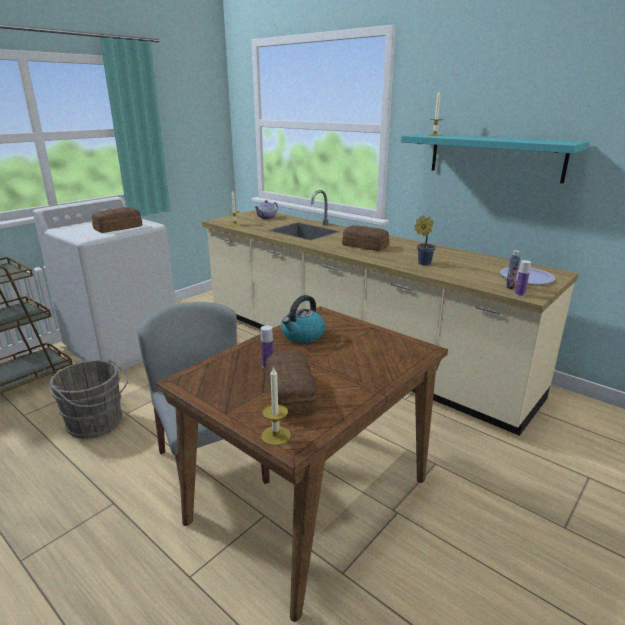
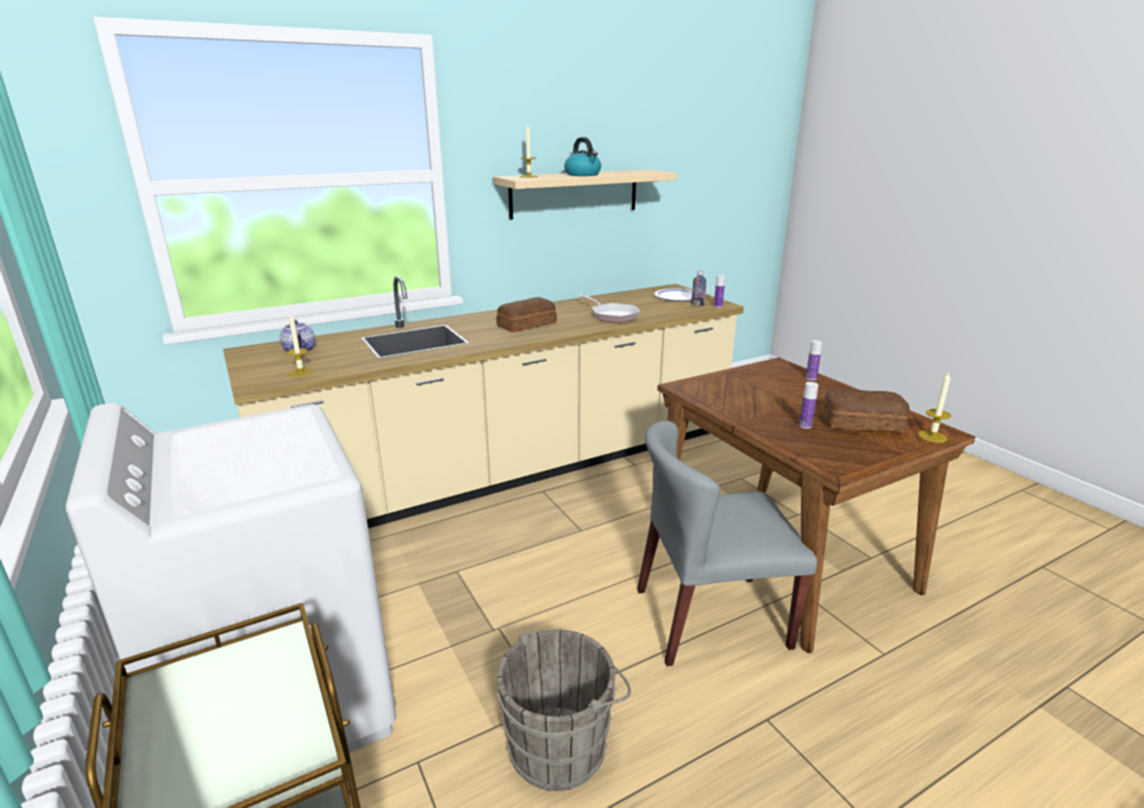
camera: 70 degrees left, 0 degrees up
bread [92,207,142,233] -> none
kettle [281,295,325,343] -> kettle moved to [564,137,601,176]
turquoise shelf [401,134,589,183] -> beige shelf [493,169,676,220]
potted plant [414,215,436,265] -> frying pan [578,294,640,323]
none -> bottle [806,340,822,380]

